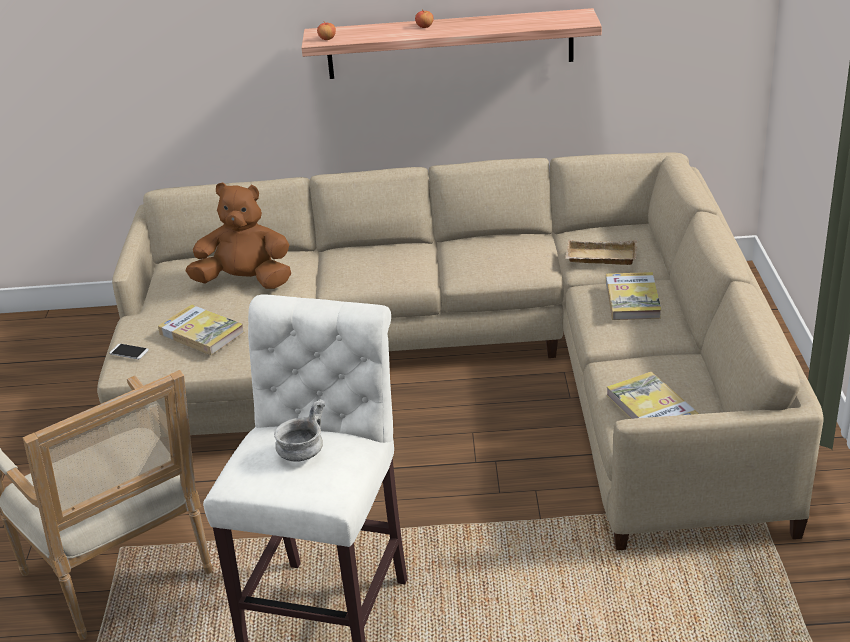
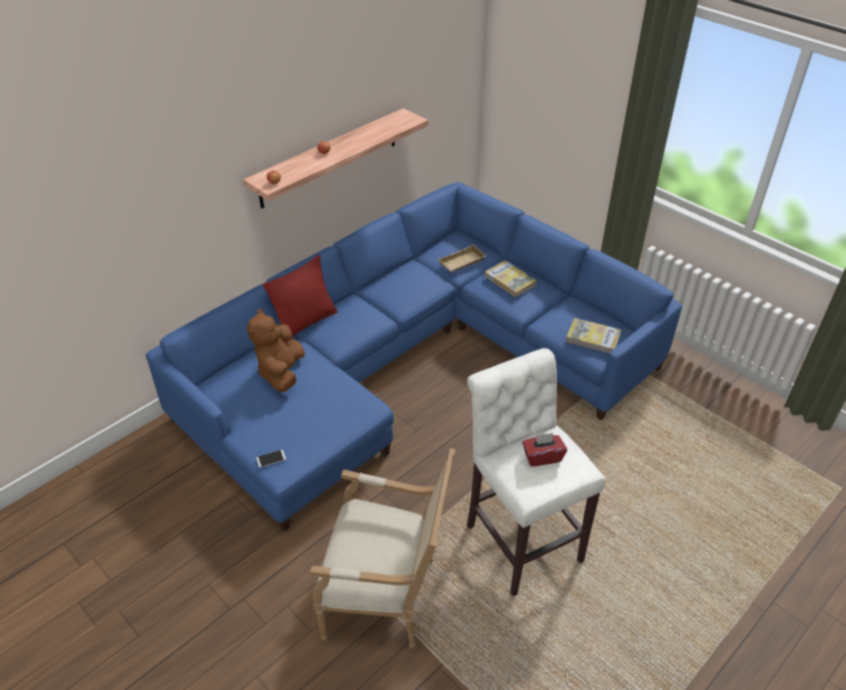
camera: 45 degrees left, 10 degrees up
beige sofa [97,152,824,550] -> blue sofa [146,182,682,531]
book [158,304,244,355] -> none
brown plush toy [186,182,291,289] -> brown plush toy turned 45 degrees counterclockwise [247,309,305,392]
grey bowl [274,399,325,461] -> red tissue box [522,433,567,467]
none -> red pillow [263,255,338,343]

